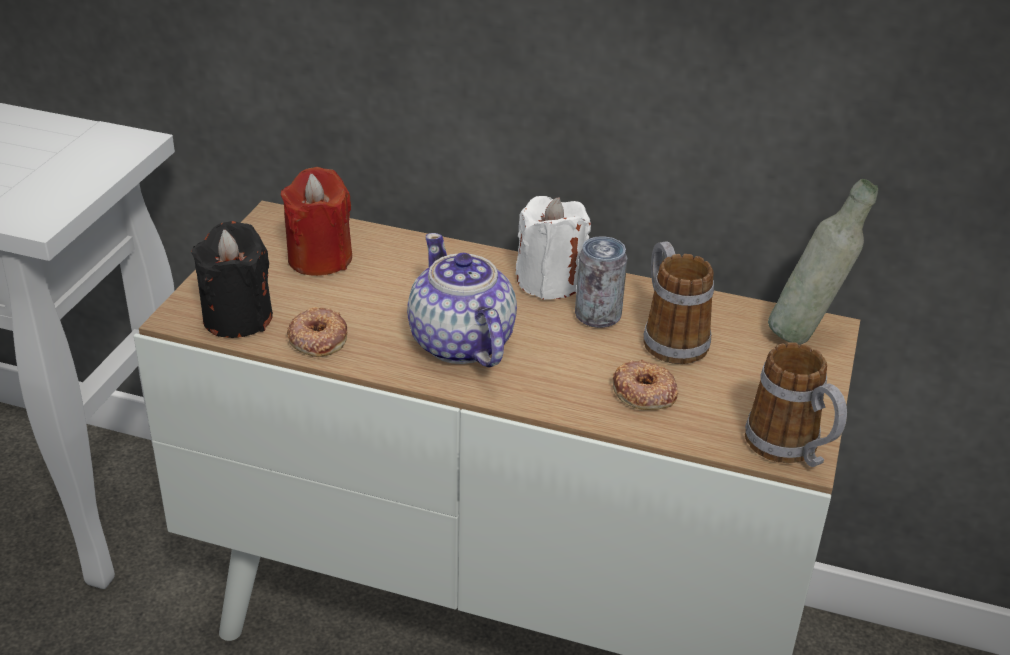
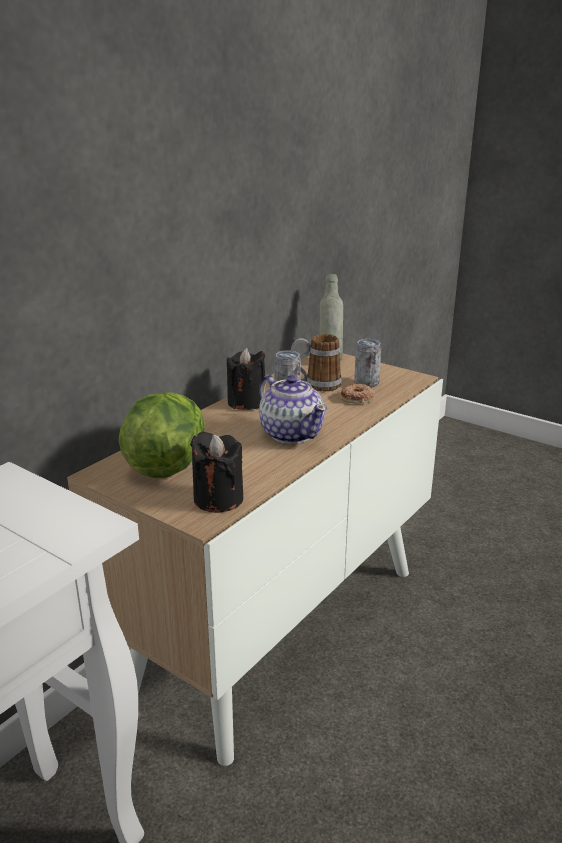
camera: 70 degrees left, 10 degrees down
red candle [281,167,352,276] -> lettuce [118,392,205,478]
donut [287,307,347,357] -> none
teapot [407,233,517,368] -> teapot turned 120 degrees counterclockwise [259,375,327,444]
white candle [516,196,591,300] -> black candle [227,348,266,410]
mug [745,342,847,467] -> none
none -> can [354,339,381,388]

